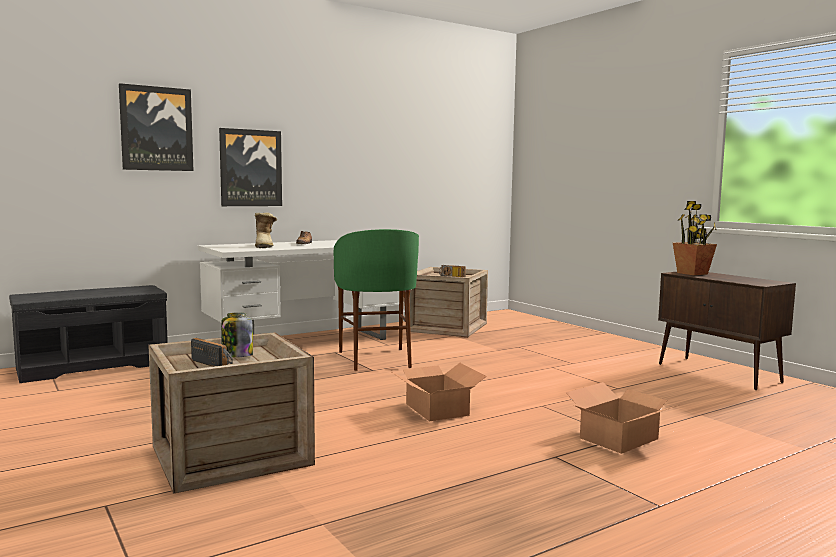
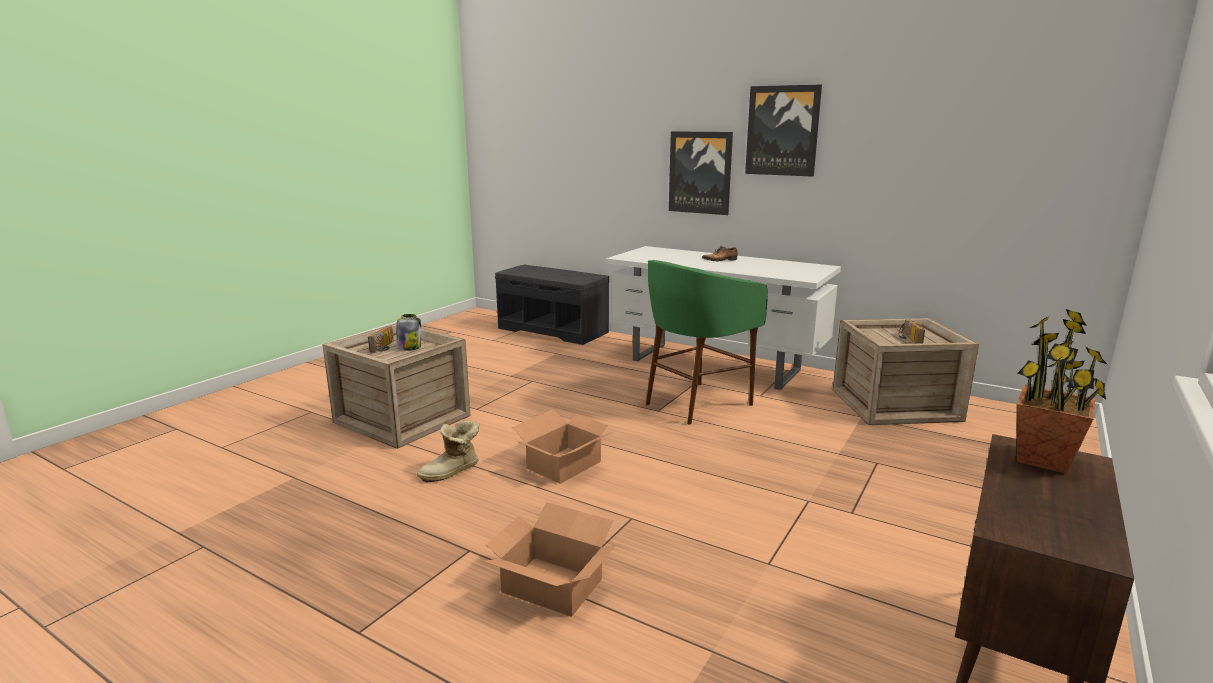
camera: 65 degrees right, 10 degrees up
picture [119,83,193,171] -> picture moved to [745,85,822,177]
boot [255,212,277,248] -> boot moved to [417,420,479,482]

